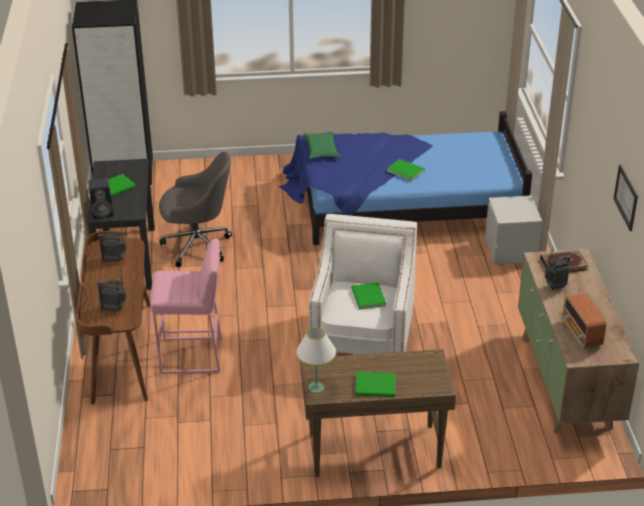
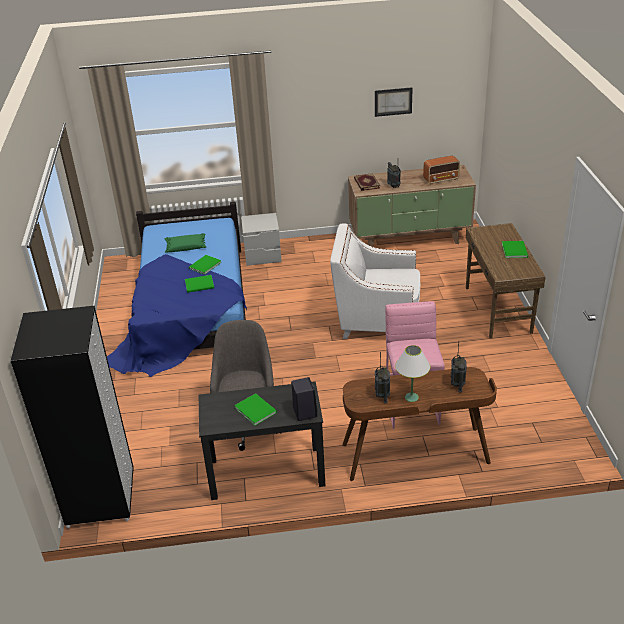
camera: 90 degrees left, 0 degrees up
white table lamp [296,328,336,393] -> white table lamp moved to [395,345,430,402]
green pillow [303,131,340,159] -> green pillow moved to [165,233,206,253]
green book [352,282,386,309] -> green book moved to [185,275,214,293]

